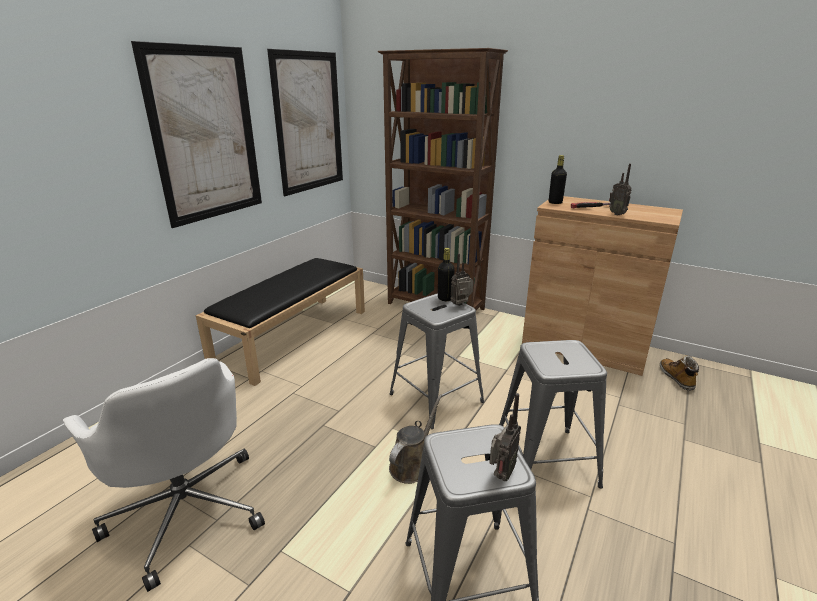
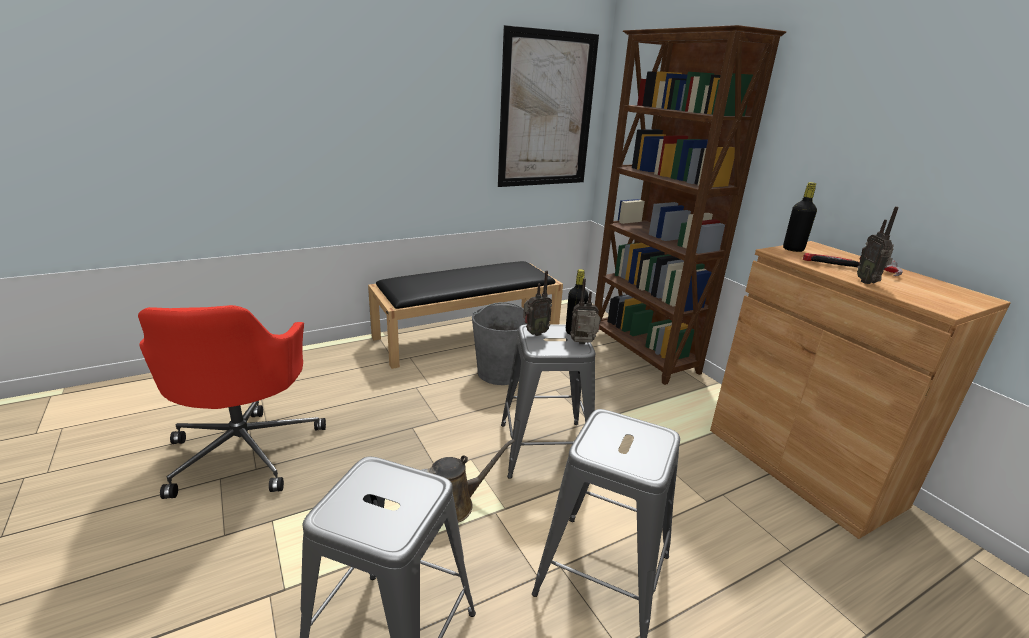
camera: 30 degrees right, 0 degrees up
white office chair [63,358,265,592] -> red office chair [138,305,326,499]
picture [131,41,262,228] -> none
radio [489,393,521,481] -> radio moved to [523,270,552,336]
boot [660,356,699,391] -> none
none -> grey bucket [472,302,527,385]

